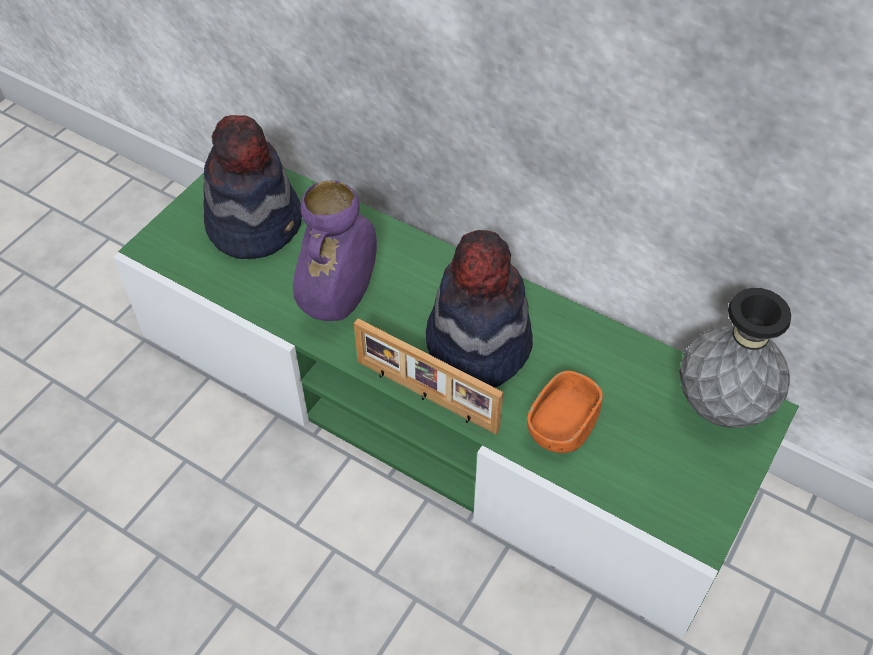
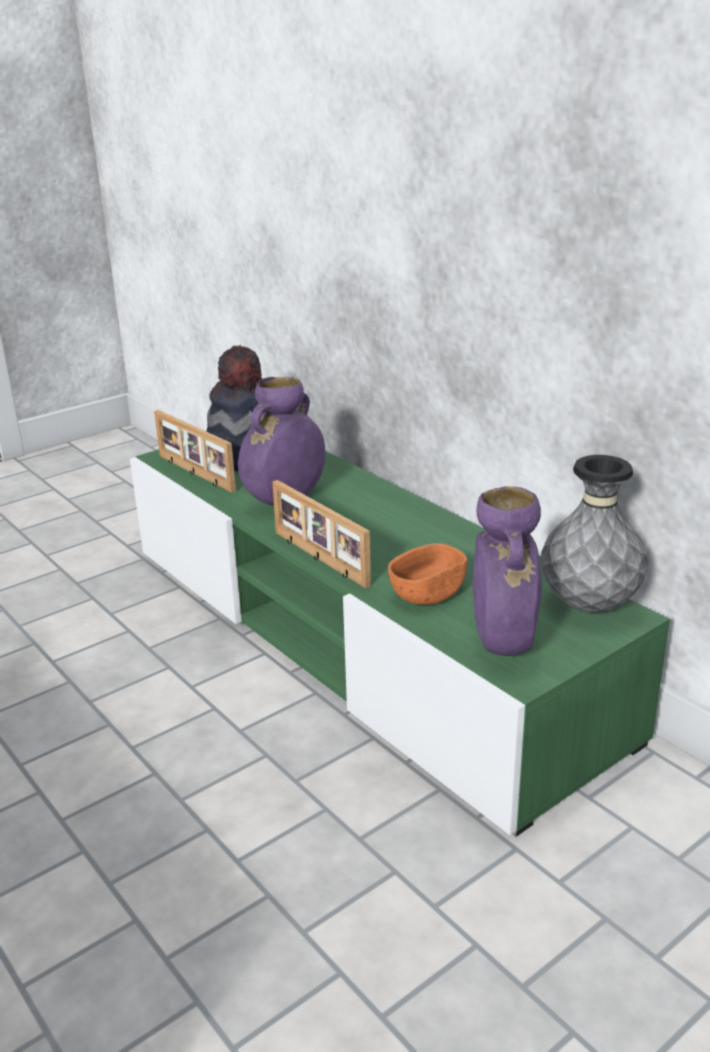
camera: 20 degrees right, 25 degrees down
hat [426,230,533,388] -> none
none -> picture frame [154,410,236,493]
none -> purple vase [473,486,542,656]

